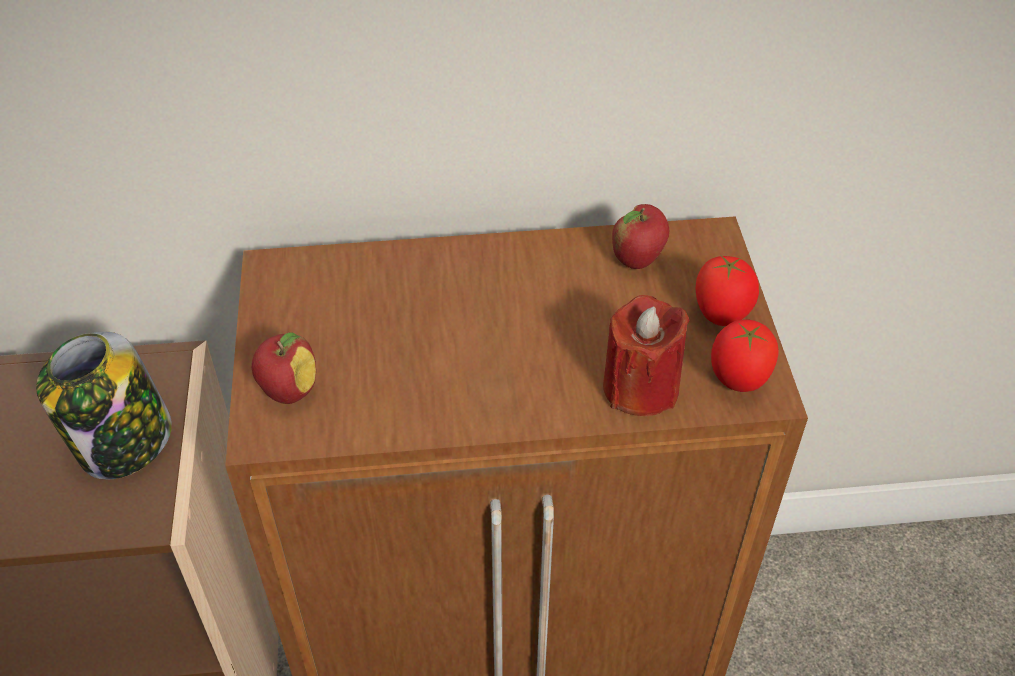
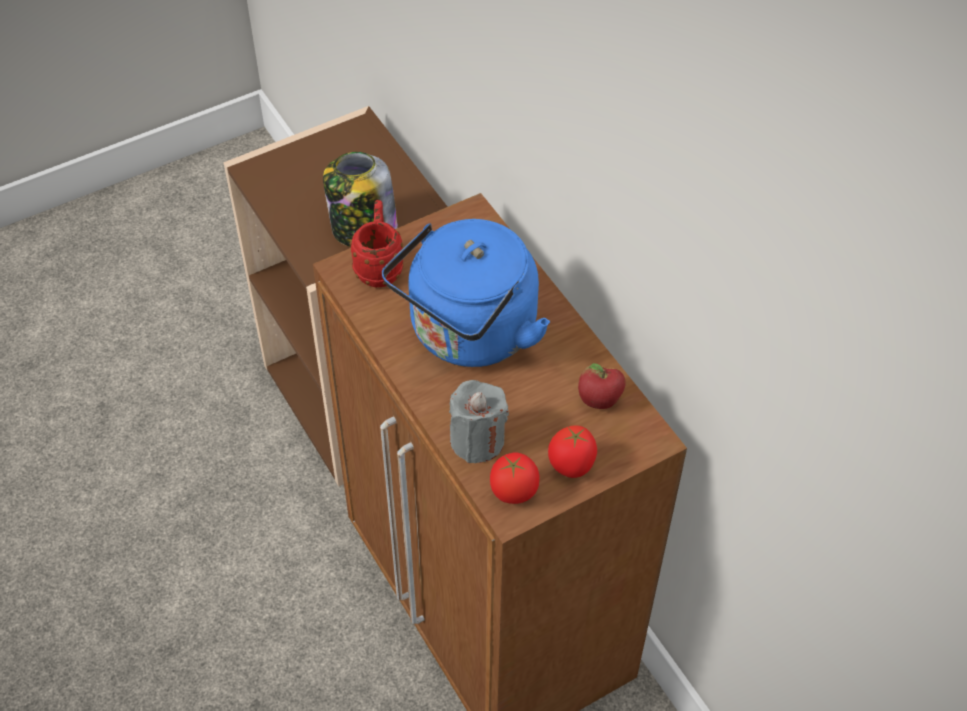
camera: 65 degrees right, 5 degrees up
apple [252,332,316,404] -> red mug [350,200,404,287]
red candle [603,295,689,416] -> grey candle [449,380,509,463]
none -> blue kettle [382,219,550,367]

